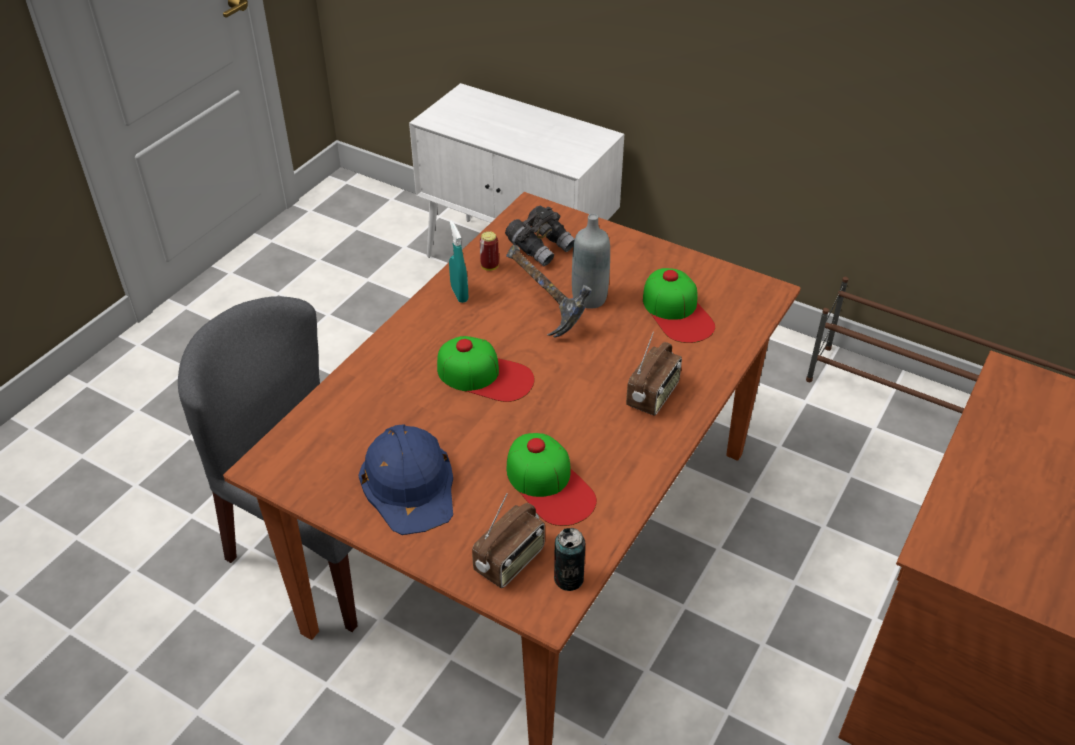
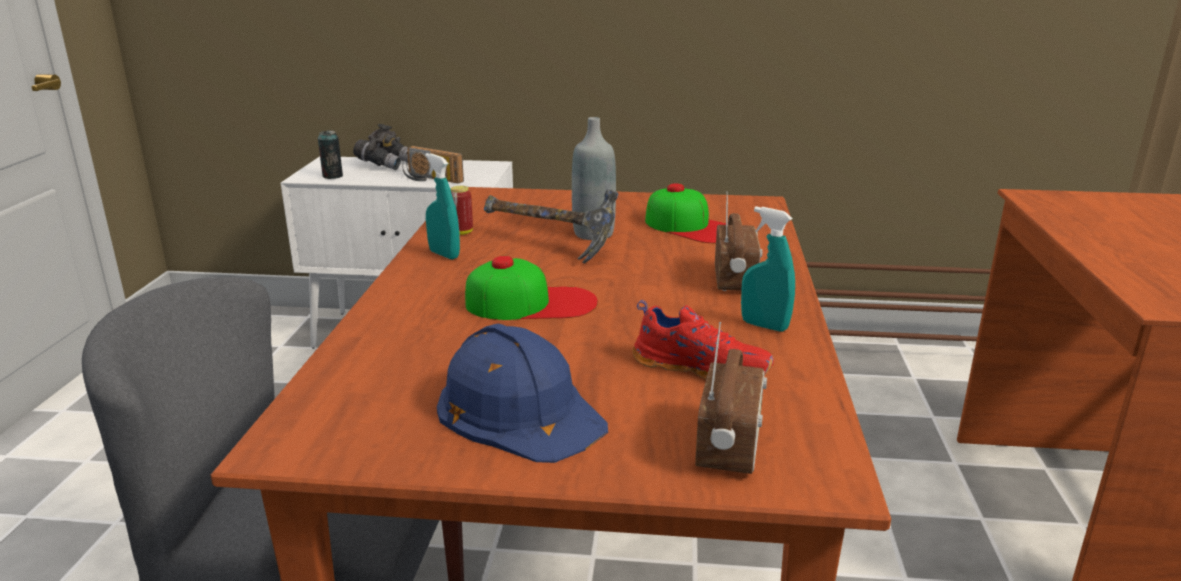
camera: 25 degrees left, 20 degrees down
grey binoculars [505,206,575,266] -> grey binoculars moved to [353,124,408,170]
cap [507,433,597,526] -> red shoe [632,300,774,379]
can [554,528,585,591] -> can moved to [318,130,343,179]
none -> radio [402,146,464,184]
none -> turquoise spray bottle [741,206,795,332]

